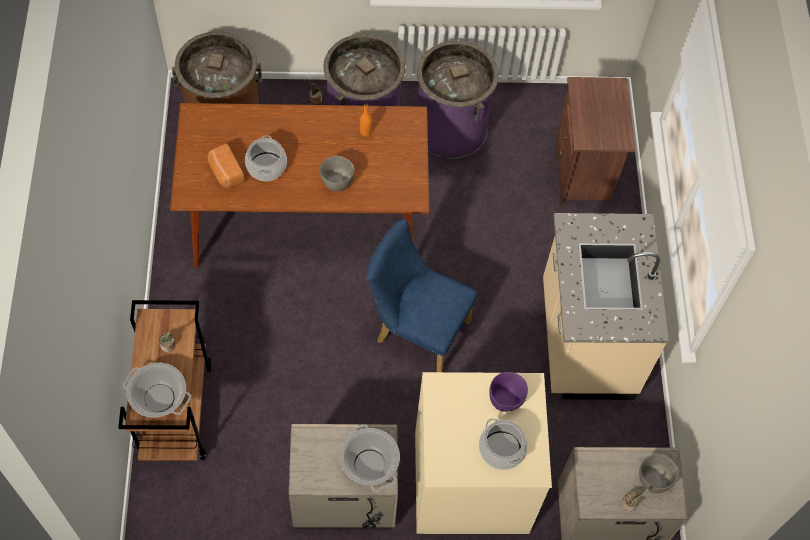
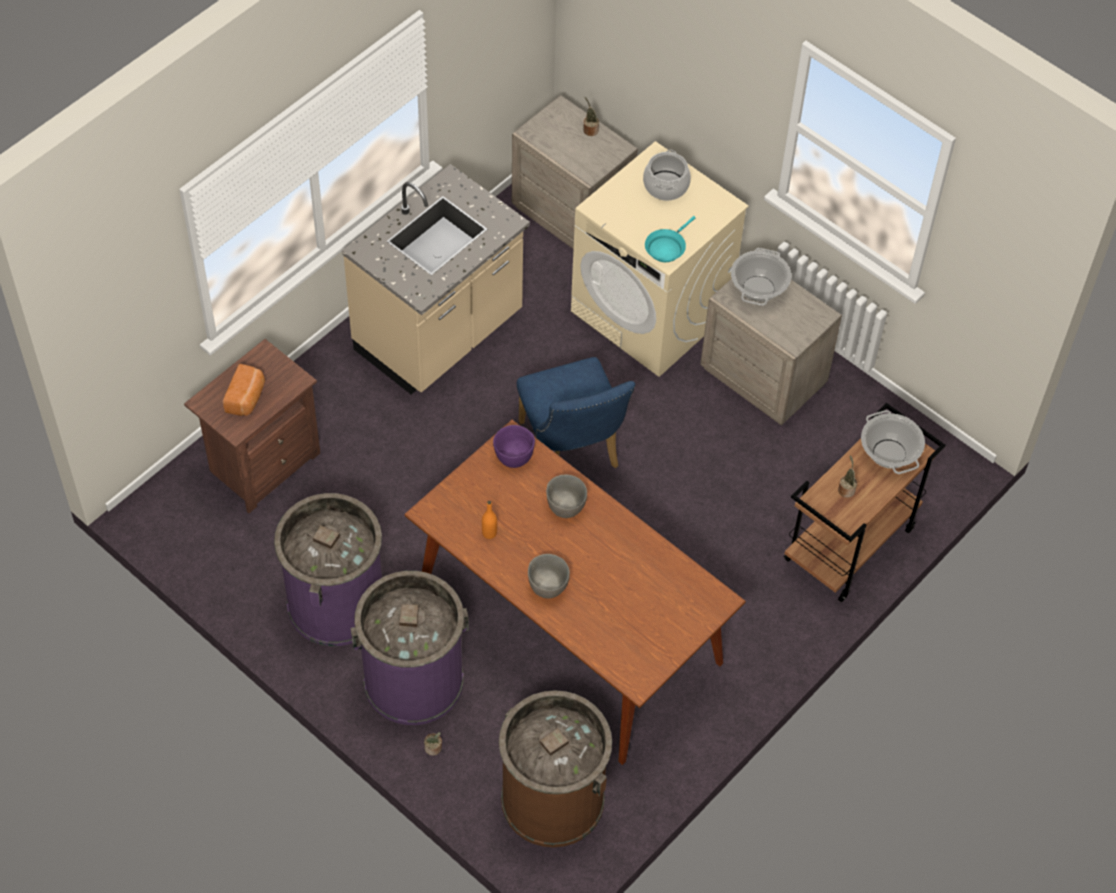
camera: 135 degrees left, 5 degrees down
bread [207,143,245,188] -> bread moved to [223,364,265,416]
cooking pot [245,135,287,181] -> none
purple bowl [489,372,528,412] -> purple bowl moved to [493,425,535,468]
grey bowl [639,454,679,493] -> grey bowl moved to [528,554,570,599]
none -> turquoise frying pan [645,216,696,262]

